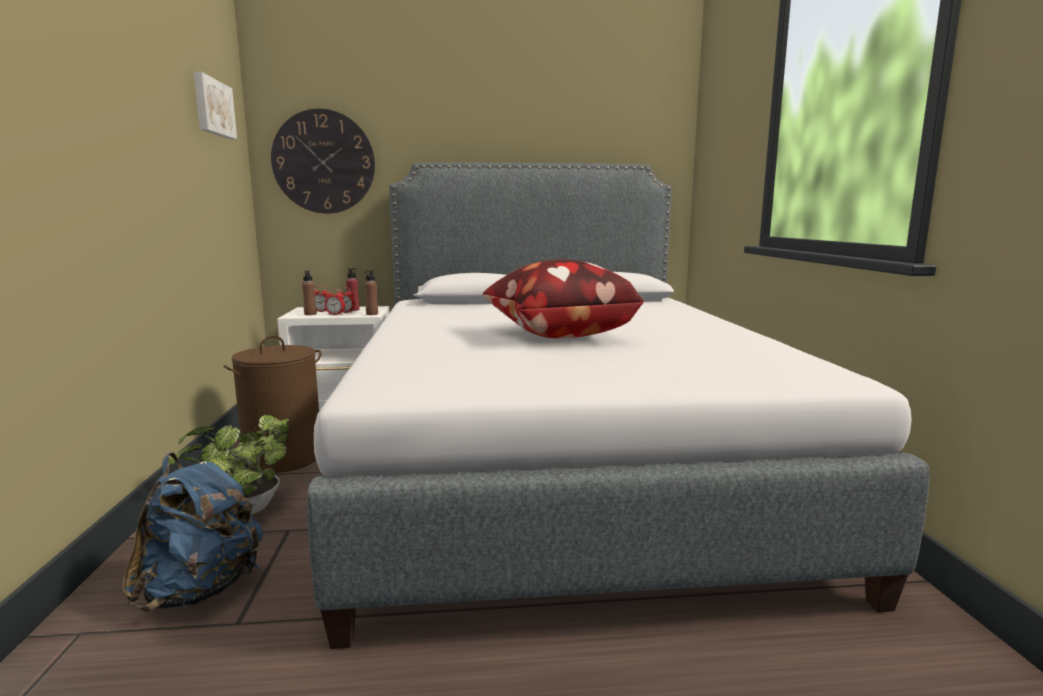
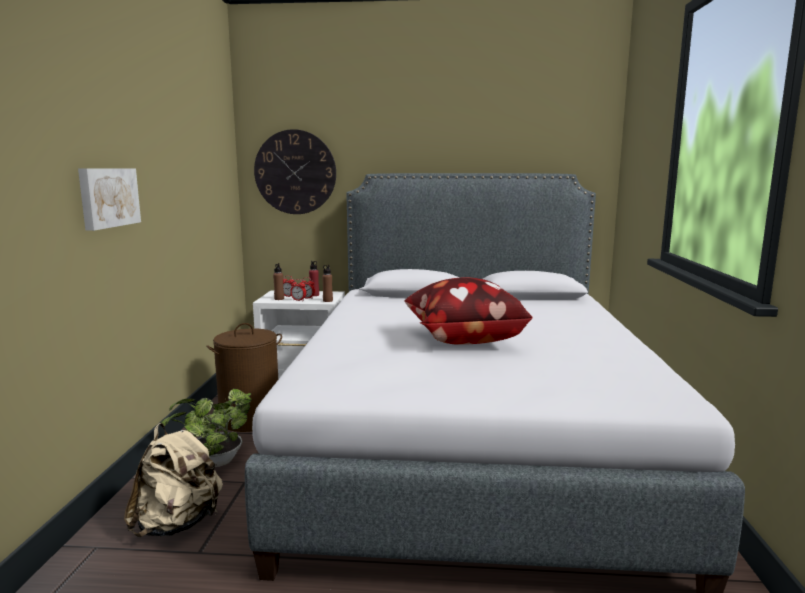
camera: 10 degrees right, 0 degrees up
blue backpack [122,452,263,612] -> beige backpack [124,423,223,537]
picture [193,72,237,139] -> picture moved to [78,168,141,231]

